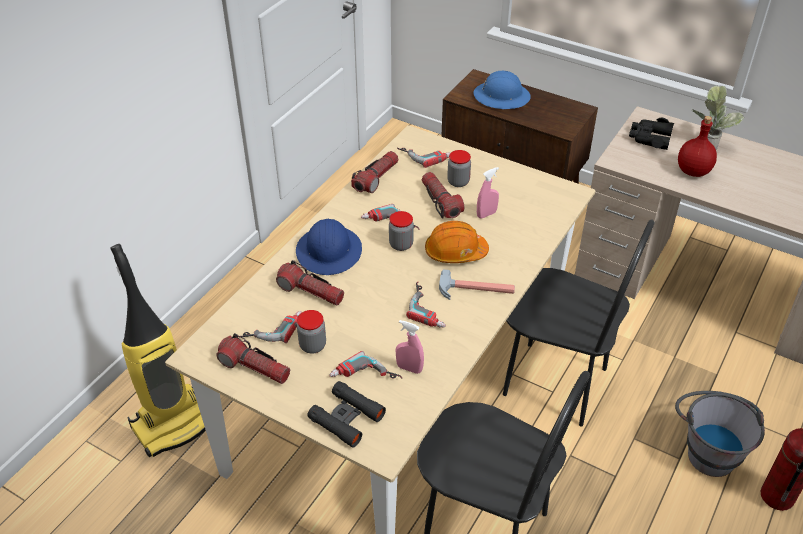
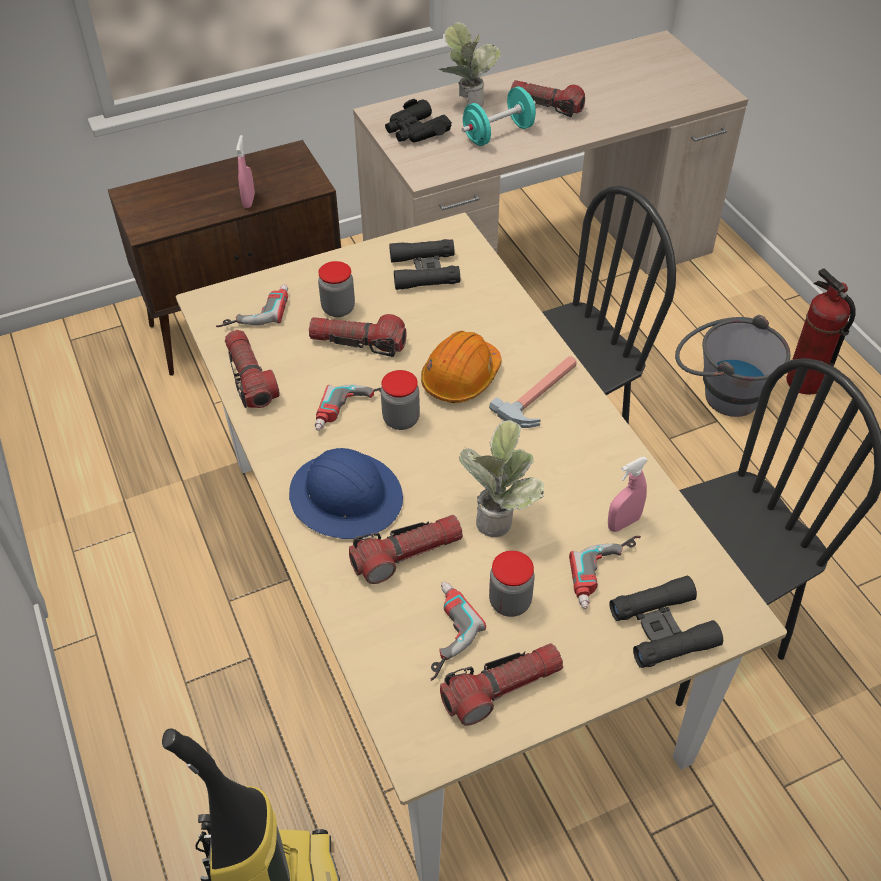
camera: 55 degrees left, 5 degrees up
power drill [406,282,446,328] -> none
blue hard hat [473,71,531,109] -> none
pink spray bottle [477,167,499,218] -> pink spray bottle moved to [236,135,255,208]
red bottle [678,116,717,177] -> turquoise dumbbell [462,87,536,146]
none -> black binoculars [389,239,460,290]
none -> potted plant [459,420,544,537]
none -> flashlight [511,80,585,117]

